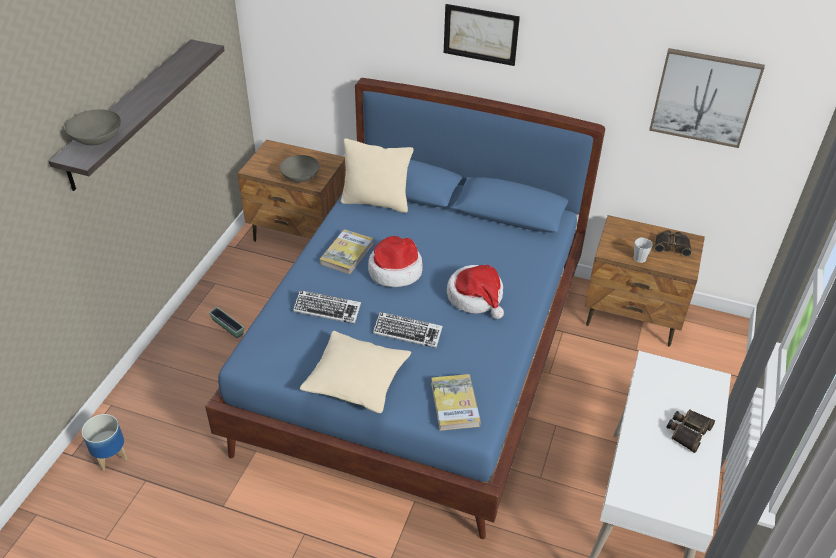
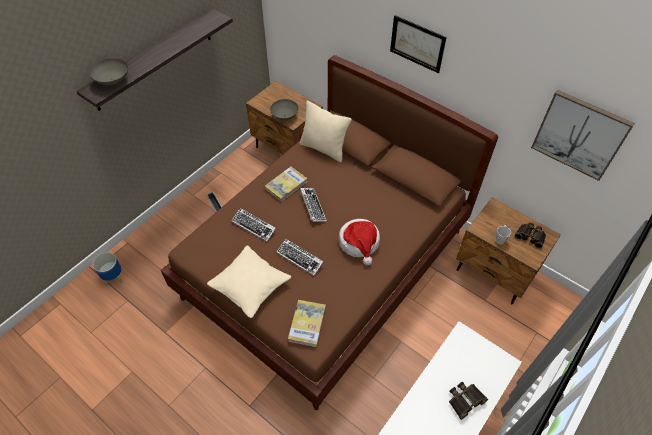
camera: 20 degrees right, 10 degrees up
blue bed [205,78,605,539] -> brown bed [161,55,498,410]
hat [368,236,423,287] -> keyboard [300,188,327,222]

